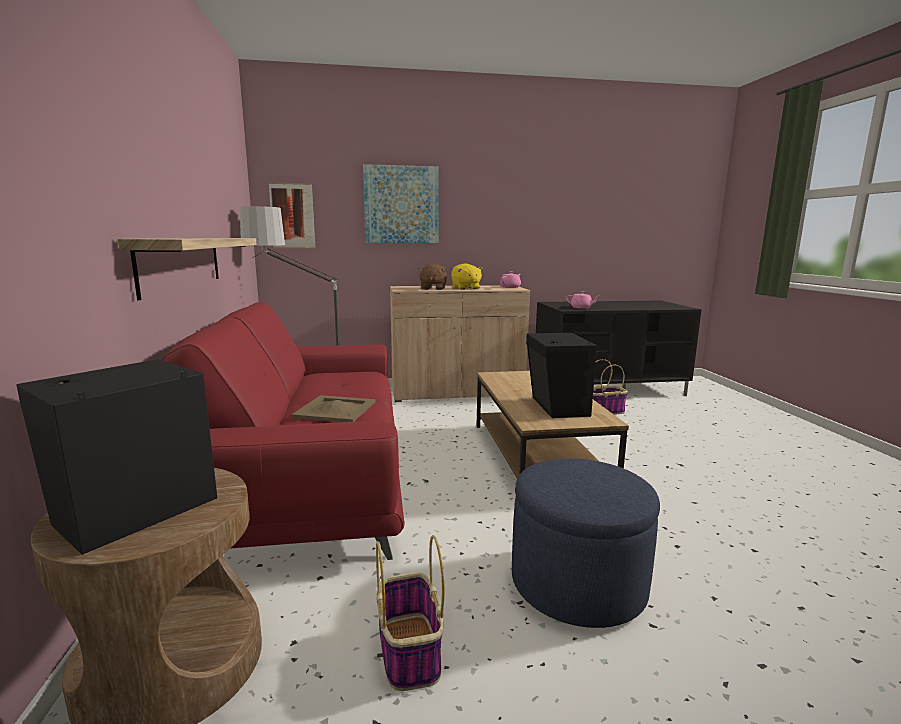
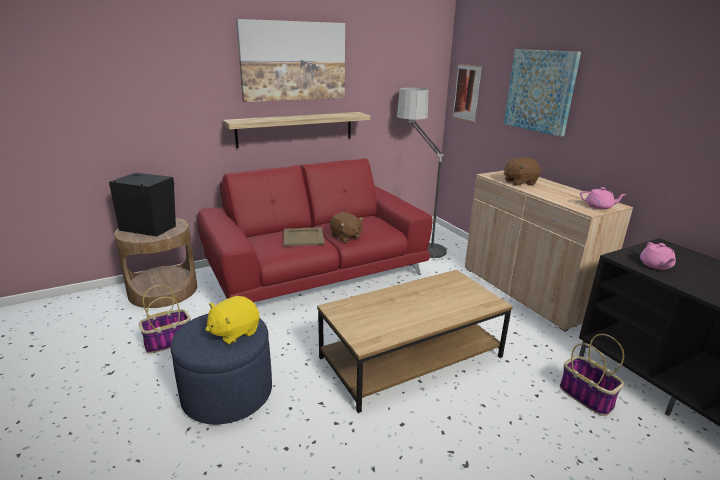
camera: 70 degrees right, 10 degrees up
yellow plush toy [451,263,483,290] -> yellow plush toy moved to [206,296,260,345]
black speaker [526,332,597,418] -> none
none -> picture [236,19,345,102]
none -> brown plush toy [330,212,363,242]

